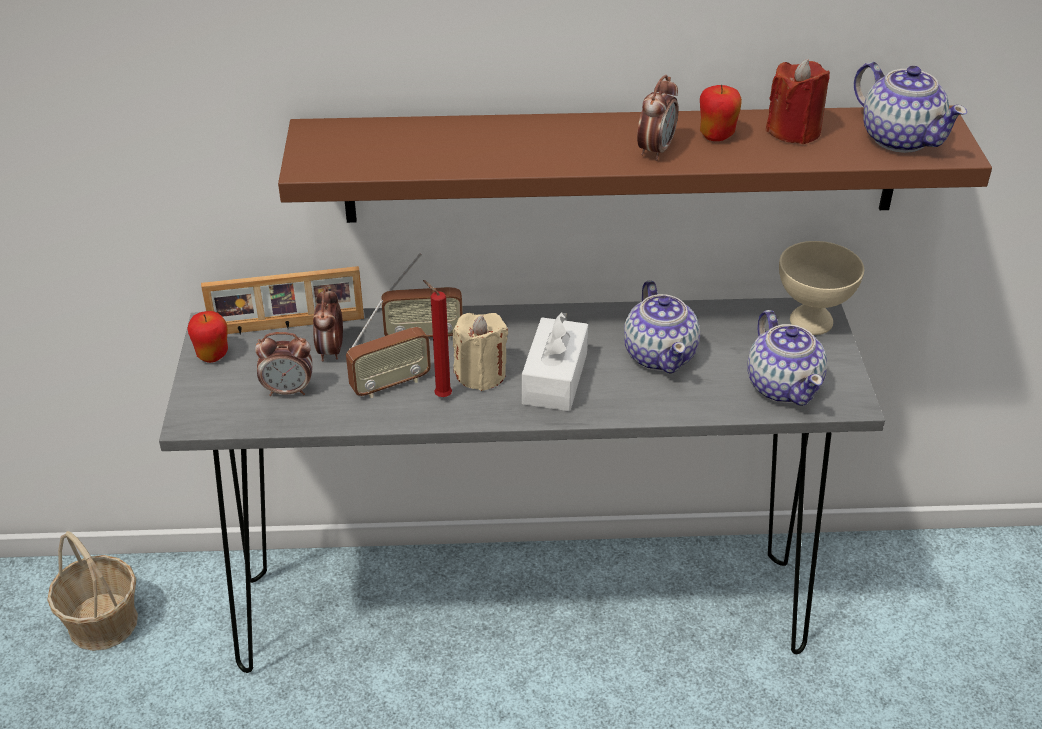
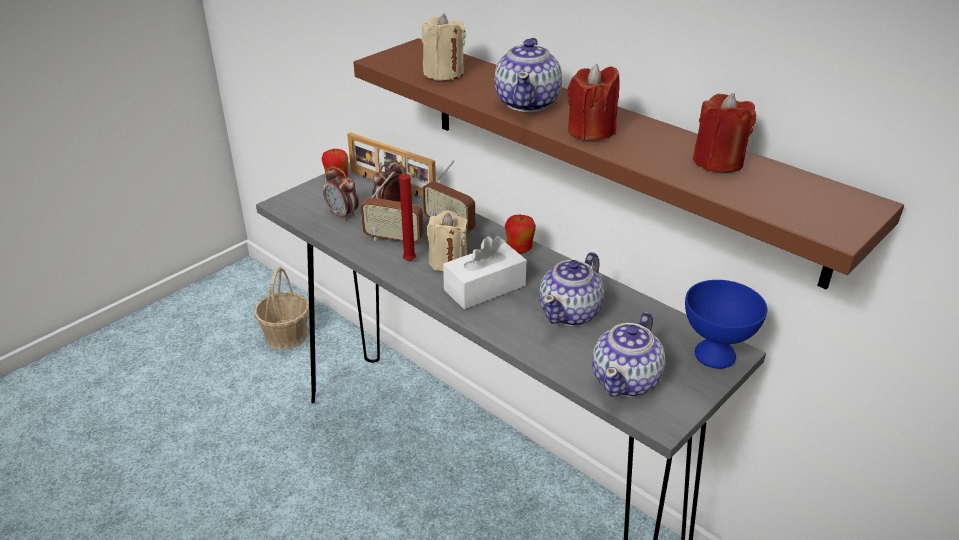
camera: 45 degrees right, 5 degrees down
alarm clock [637,75,679,161] -> red candle [567,64,620,141]
apple [700,85,742,141] -> apple moved to [505,215,536,254]
beige bowl [779,241,864,335] -> blue bowl [685,280,767,369]
teapot [854,62,967,153] -> teapot moved to [494,38,562,112]
none -> beige candle [422,14,466,81]

